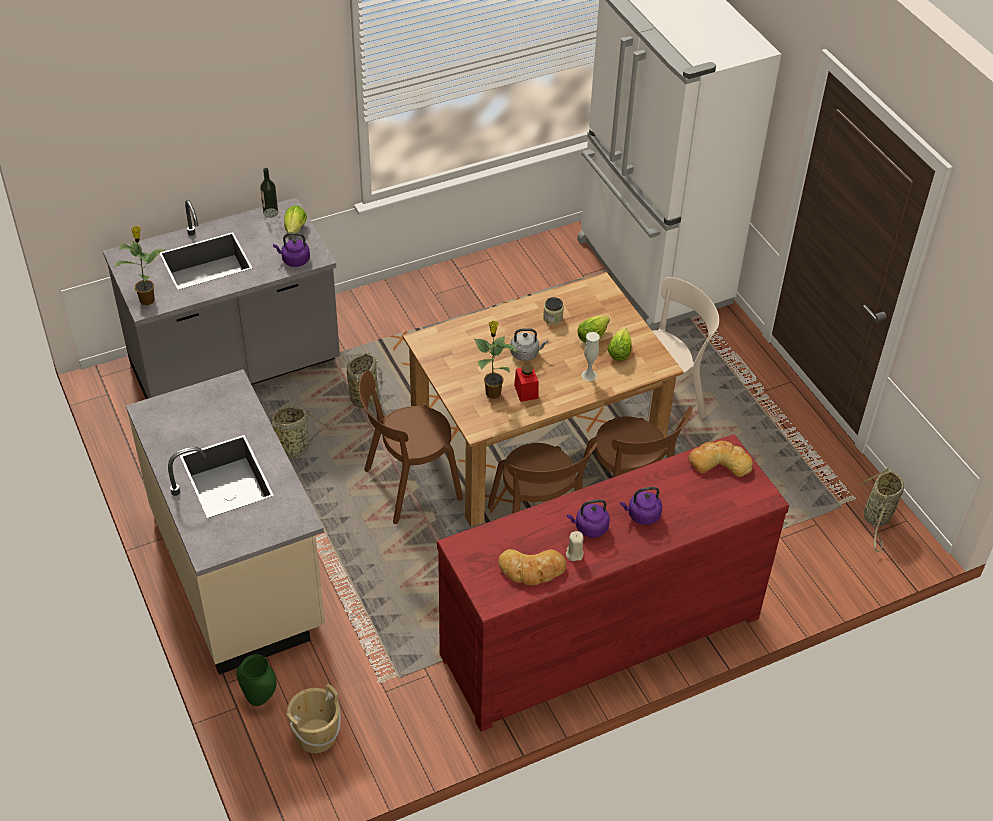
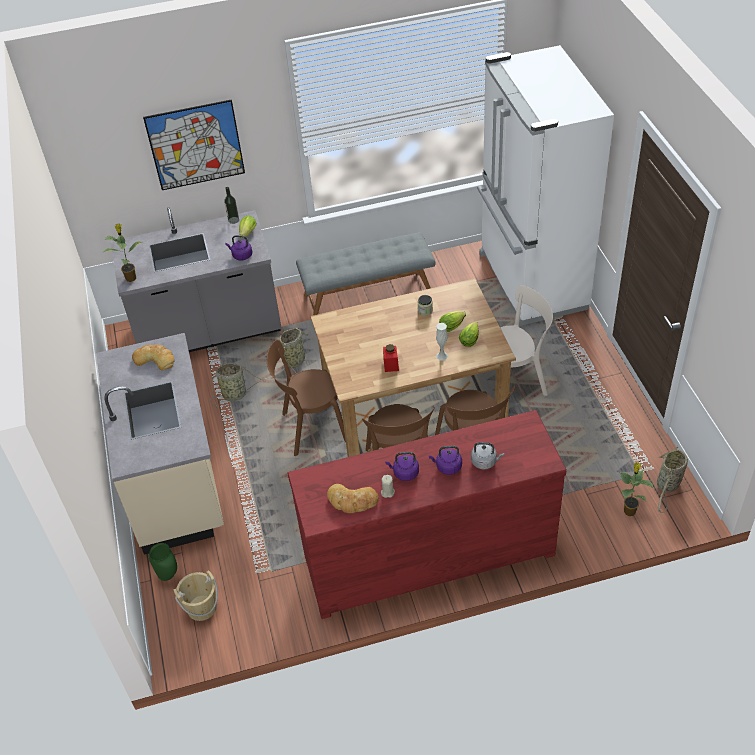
camera: 15 degrees right, 0 degrees up
potted plant [474,320,517,399] -> potted plant moved to [620,462,653,516]
grey kettle [510,328,548,361] -> grey kettle moved to [471,442,504,469]
bread [689,441,753,477] -> bread moved to [132,345,174,371]
none -> picture [143,99,245,190]
none -> grey bench [296,232,435,315]

